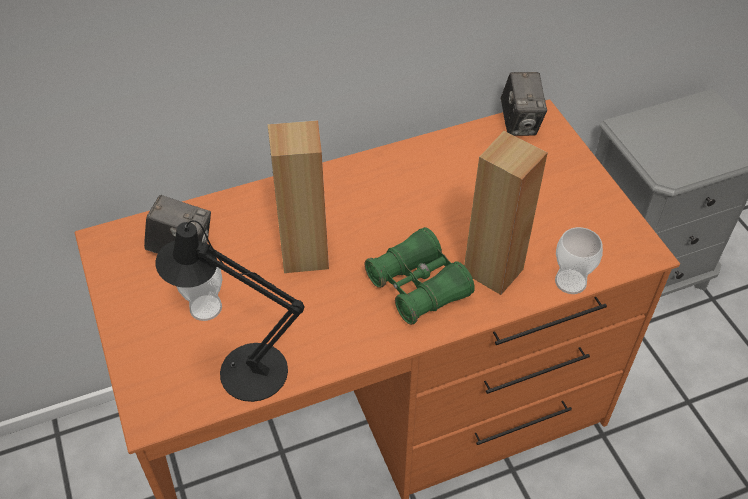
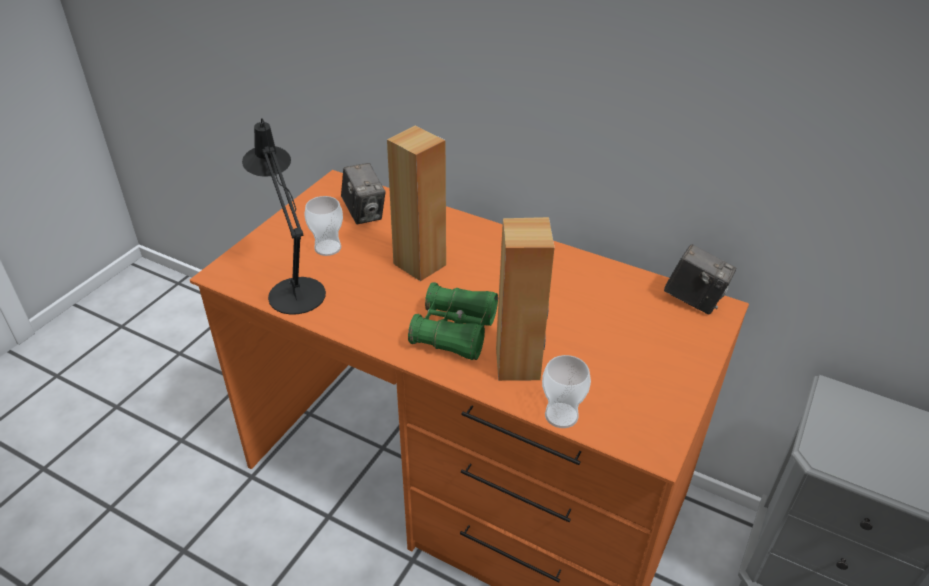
camera: 50 degrees right, 10 degrees down
camera [500,72,547,136] -> camera turned 105 degrees counterclockwise [664,244,736,314]

